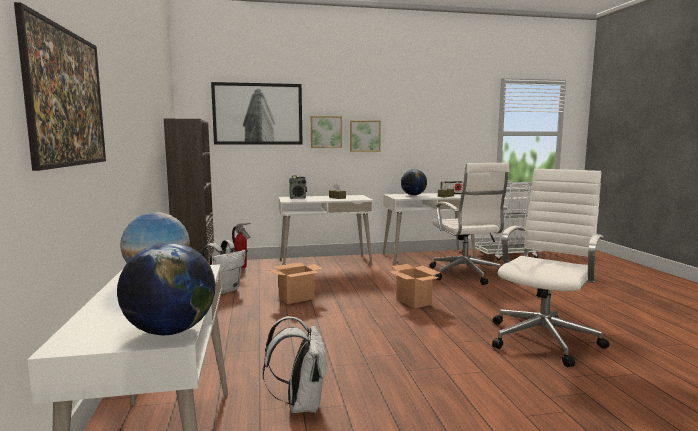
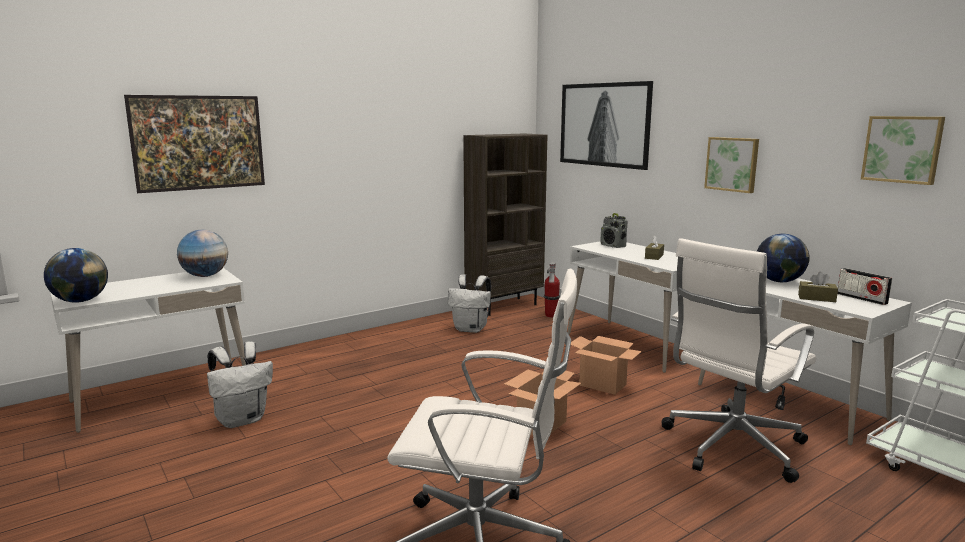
camera: 65 degrees right, 5 degrees up
cardboard box [269,262,323,304] -> cardboard box moved to [571,336,642,395]
picture [311,116,342,148] -> picture moved to [861,116,945,185]

